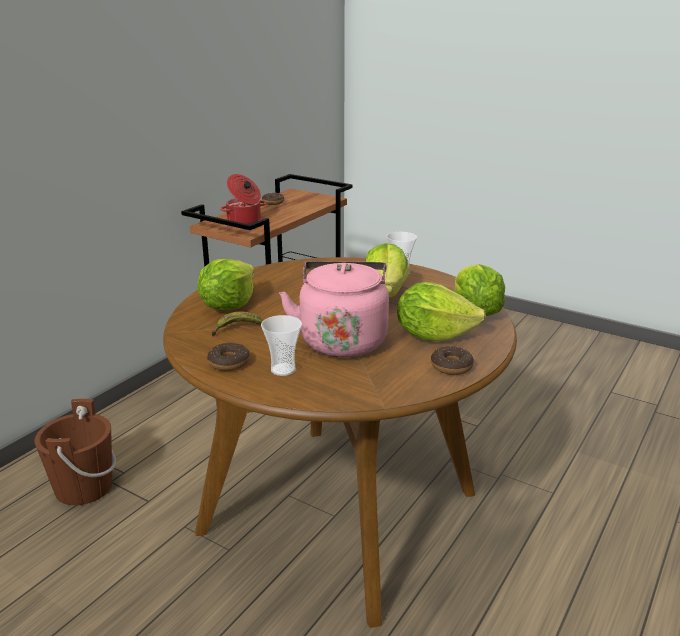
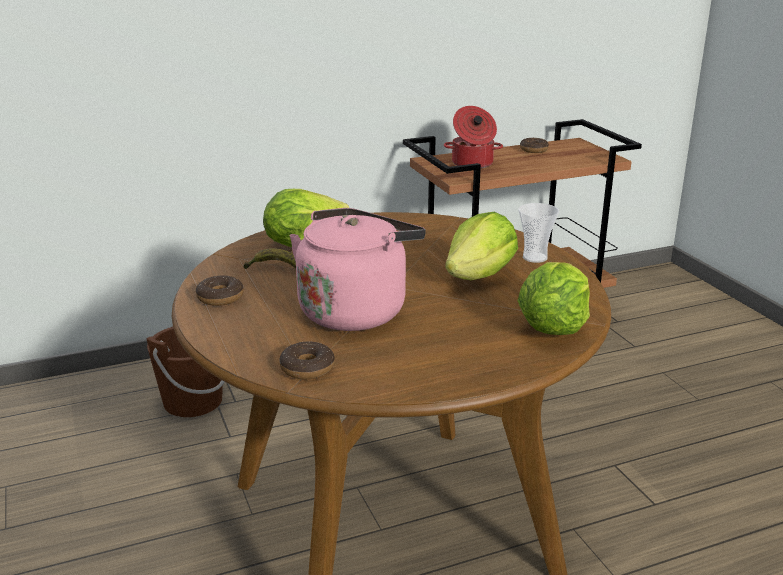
camera: 35 degrees right, 0 degrees up
cup [261,315,302,376] -> none
lettuce [397,282,486,341] -> none
donut [431,346,474,375] -> donut moved to [279,341,335,379]

